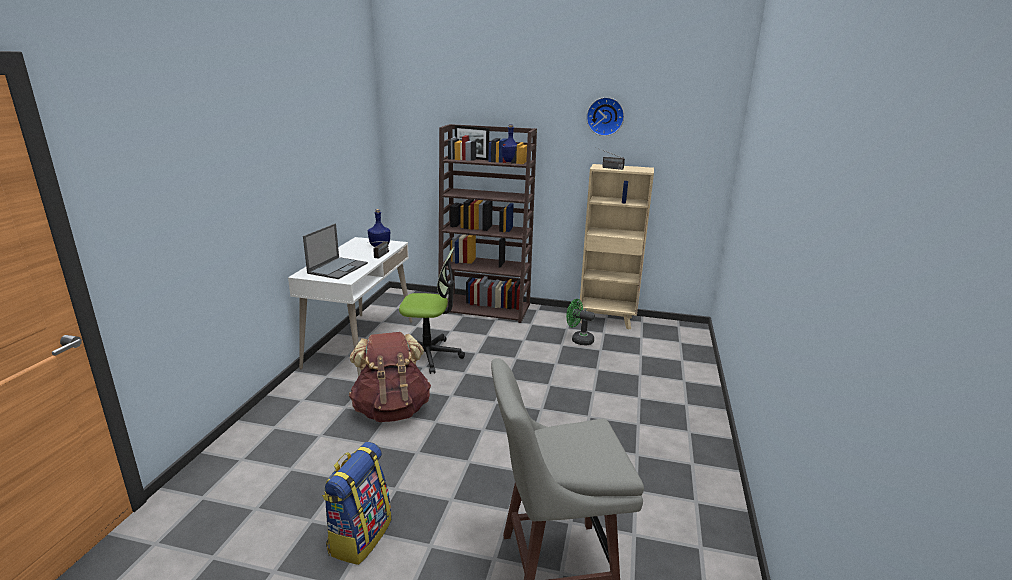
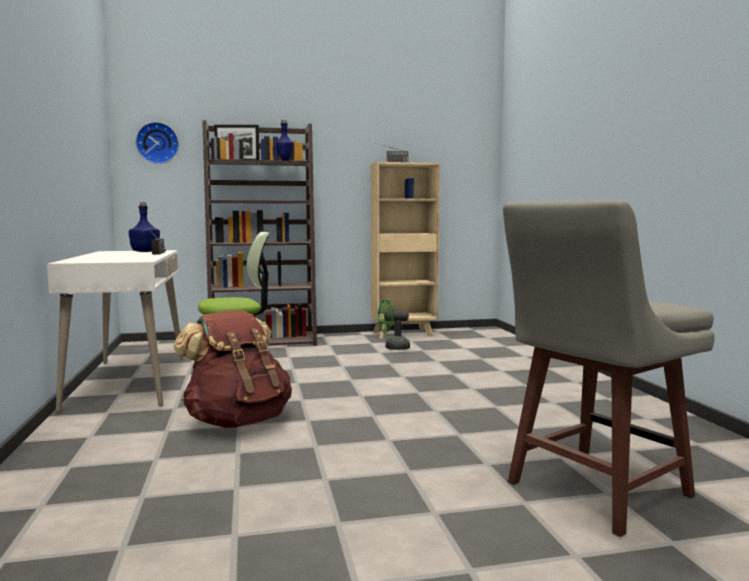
camera: 25 degrees left, 15 degrees down
laptop [303,223,368,279] -> none
backpack [322,442,391,565] -> none
wall clock [586,97,624,136] -> wall clock moved to [135,122,179,164]

